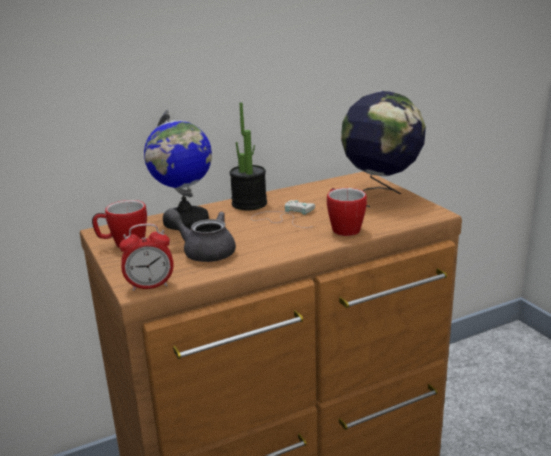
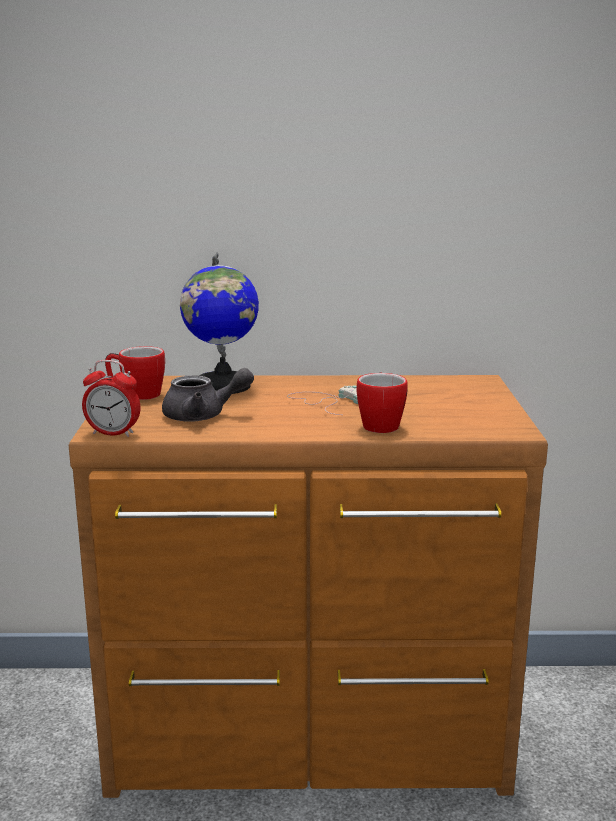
camera: 25 degrees right, 5 degrees down
grey teapot [163,208,236,262] -> grey teapot turned 120 degrees clockwise [162,368,254,422]
potted plant [230,102,267,211] -> none
globe [341,91,426,207] -> none

